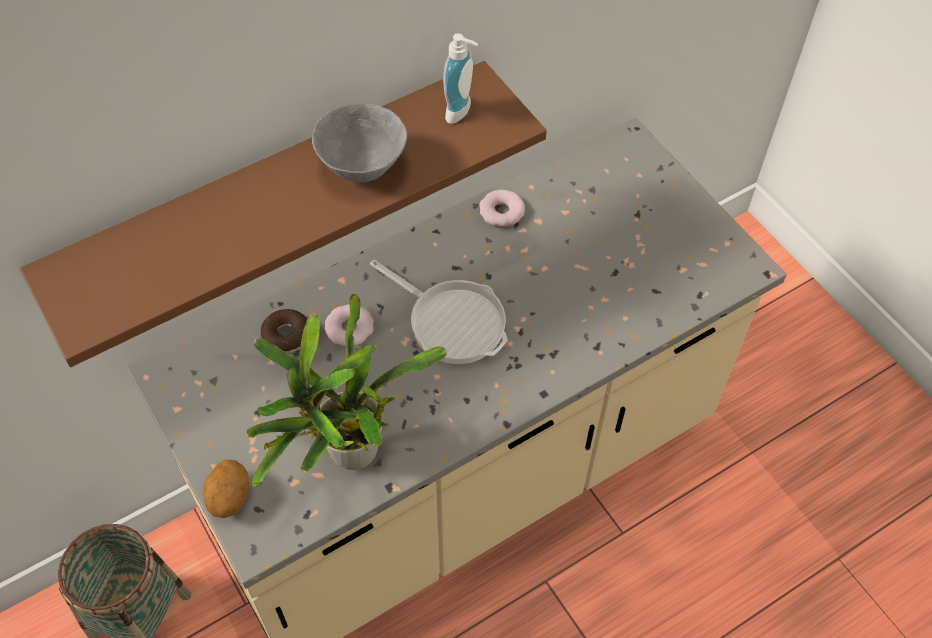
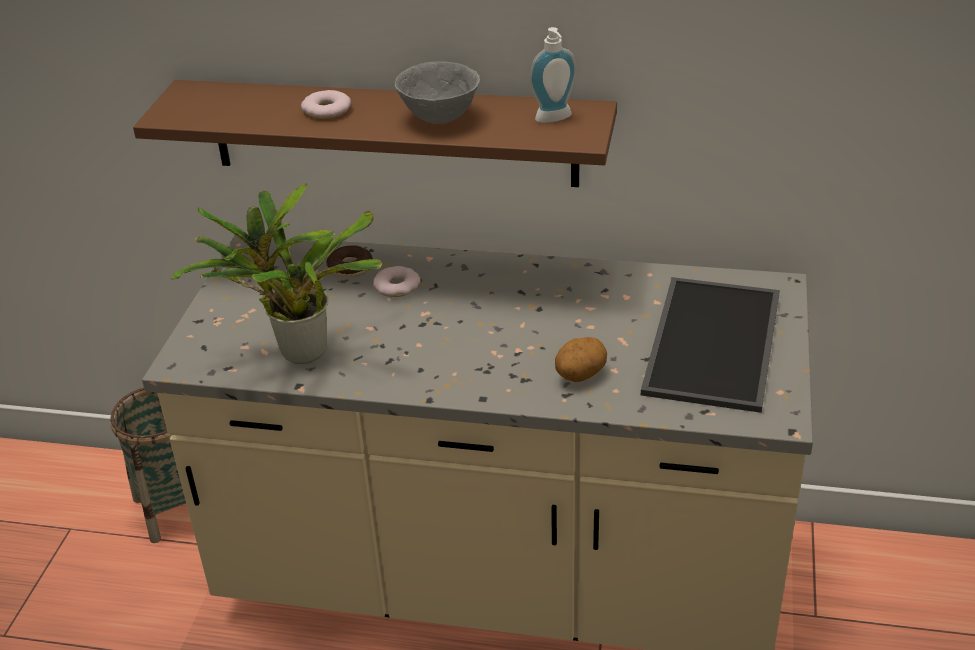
camera: 45 degrees right, 20 degrees down
potato [203,459,249,518] -> potato moved to [555,337,607,382]
frying pan [370,260,508,364] -> none
donut [479,190,525,227] -> donut moved to [301,90,351,119]
none -> tray [641,277,780,413]

